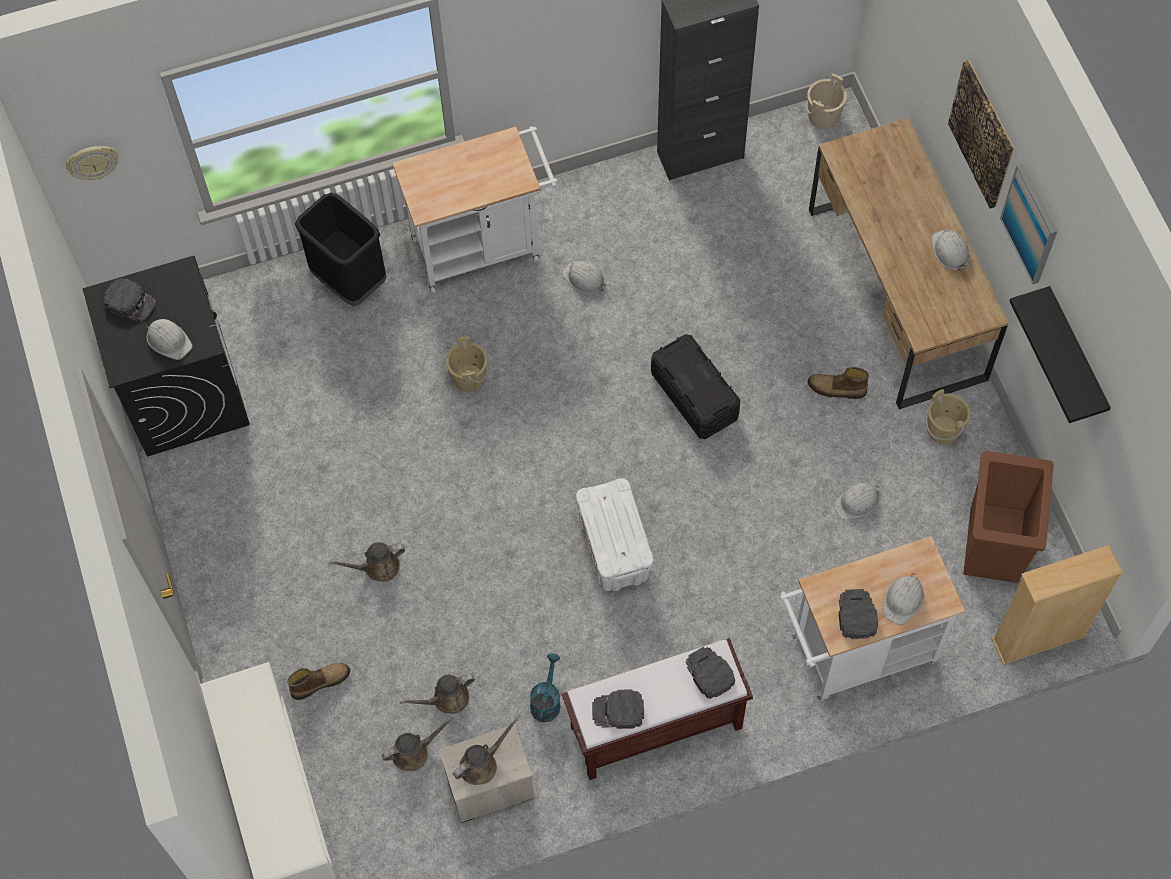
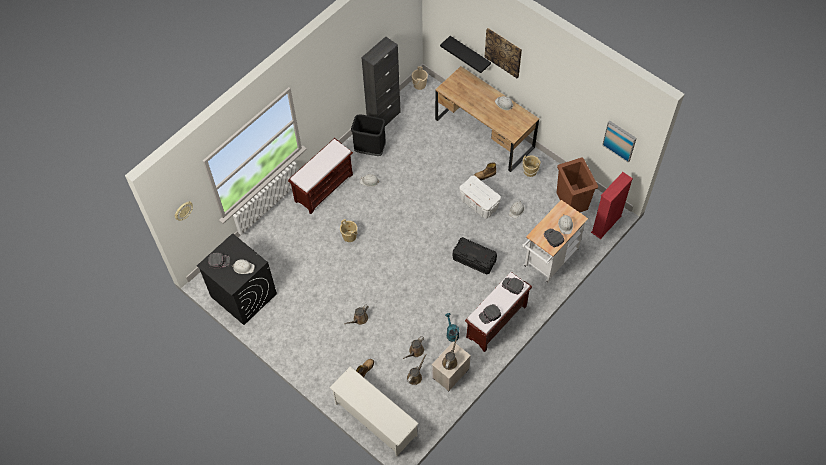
camera: 30 degrees left, 5 degrees down
black trash can [295,192,386,306] -> black trash can moved to [351,114,386,156]
white cart [392,126,558,293] -> brown bench [288,138,353,214]
white storage box [576,478,654,591] -> white storage box moved to [459,175,501,219]
black storage box [651,334,741,439] -> black storage box moved to [453,237,497,275]
beige bookcase [991,545,1123,665] -> red bookcase [591,172,633,239]
picture [1000,163,1057,284] -> picture moved to [602,120,637,163]
black shelf [1010,286,1111,423] -> black shelf moved to [440,36,491,73]

